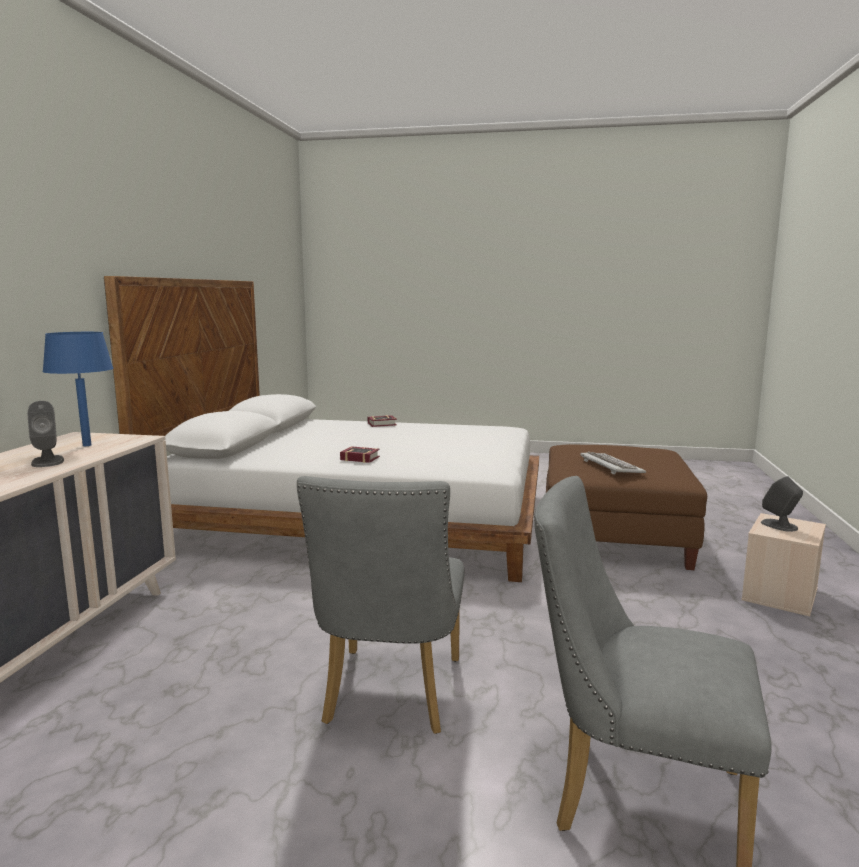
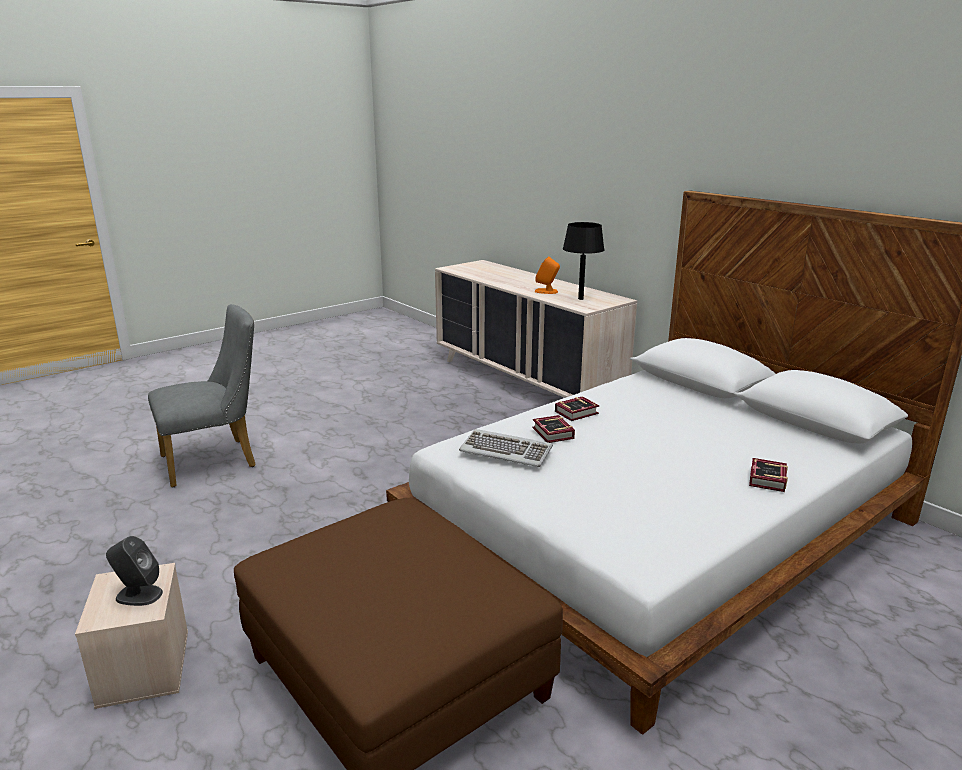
camera: 130 degrees right, 10 degrees up
grey speaker [27,401,64,467] -> orange speaker [535,256,560,294]
blue table lamp [42,332,113,446] -> black table lamp [563,222,604,300]
grey chair [297,476,464,734] -> none
keyboard [580,452,646,475] -> keyboard moved to [459,429,553,467]
none -> book [532,415,575,443]

